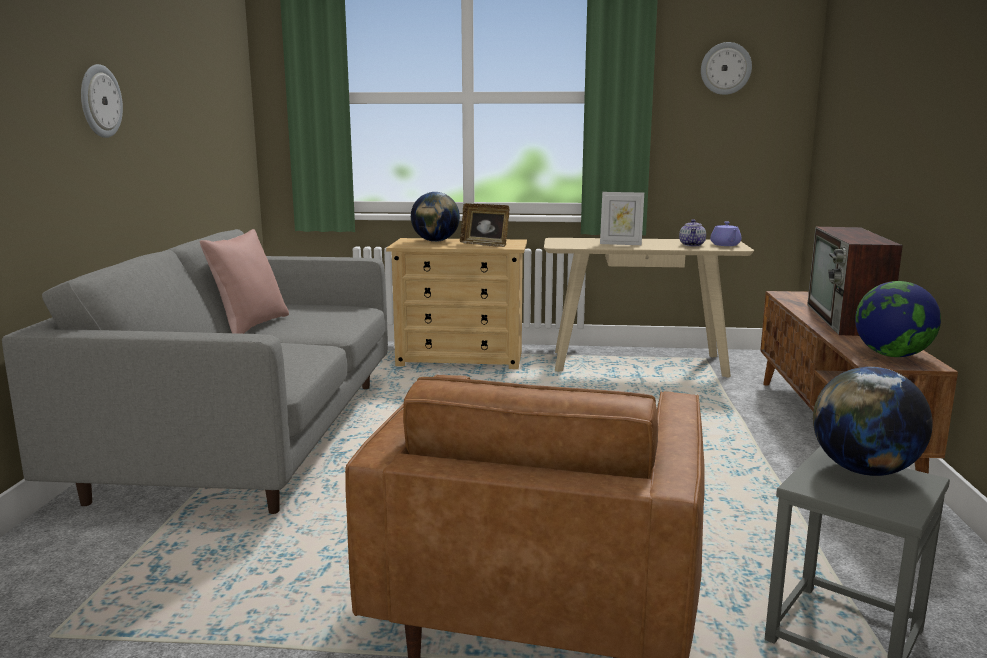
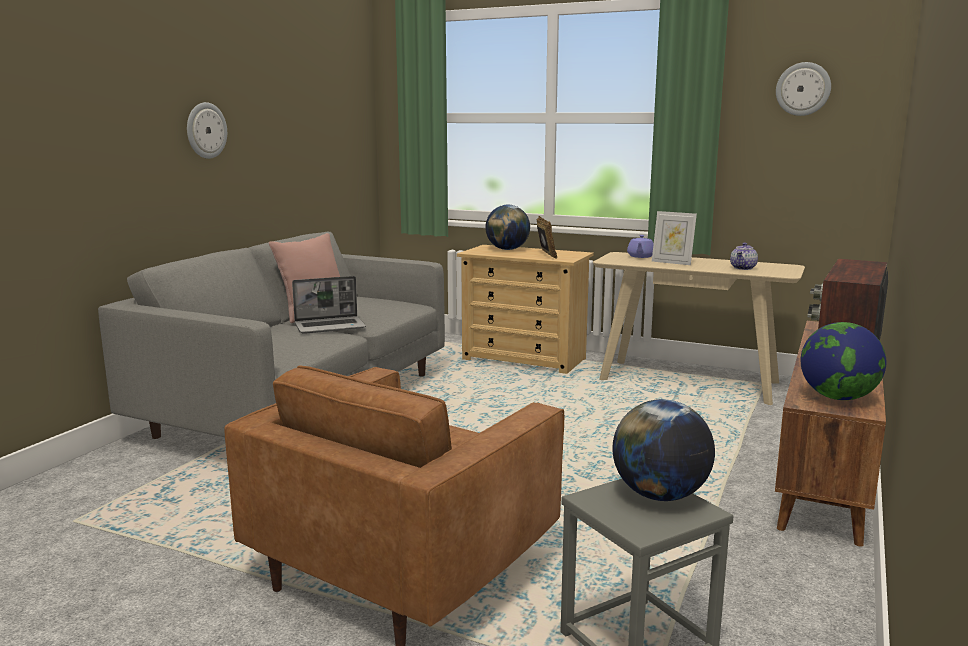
camera: 20 degrees right, 0 degrees up
picture frame [460,203,509,247] -> picture frame turned 150 degrees counterclockwise [537,216,557,258]
purple teapot [710,221,742,246] -> purple teapot moved to [627,235,654,258]
none -> laptop [292,276,366,334]

